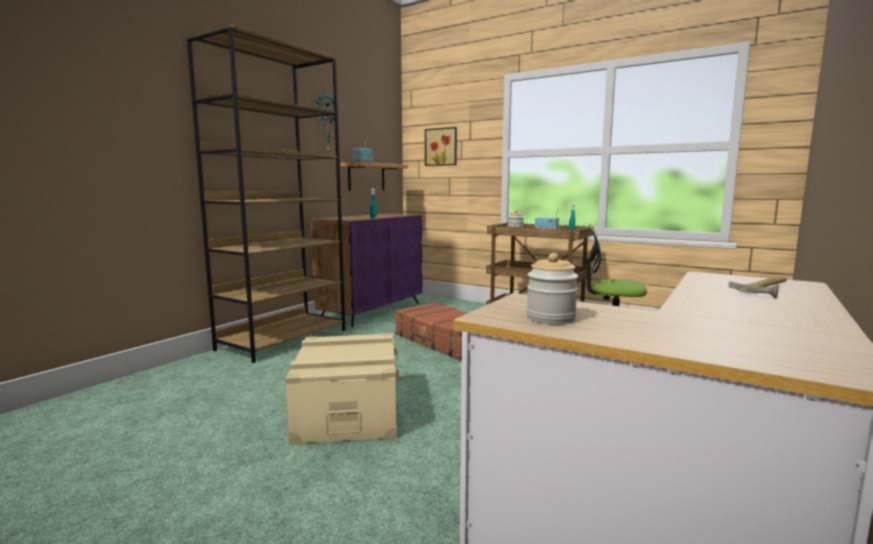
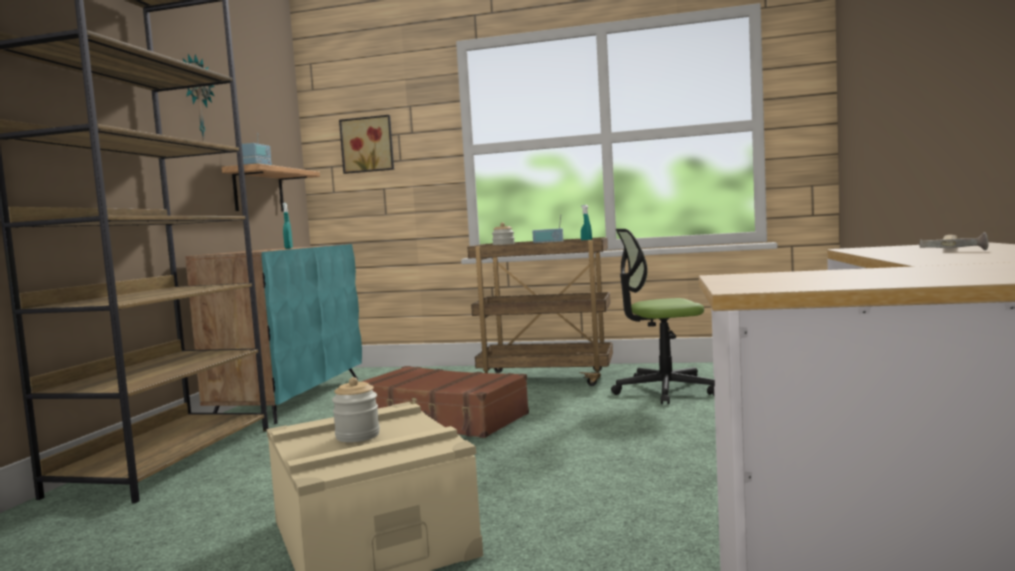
camera: 20 degrees left, 5 degrees down
purple cabinet [311,214,423,327] -> turquoise cabinet [185,244,362,424]
jar [526,253,578,324] -> jar moved to [332,377,380,442]

